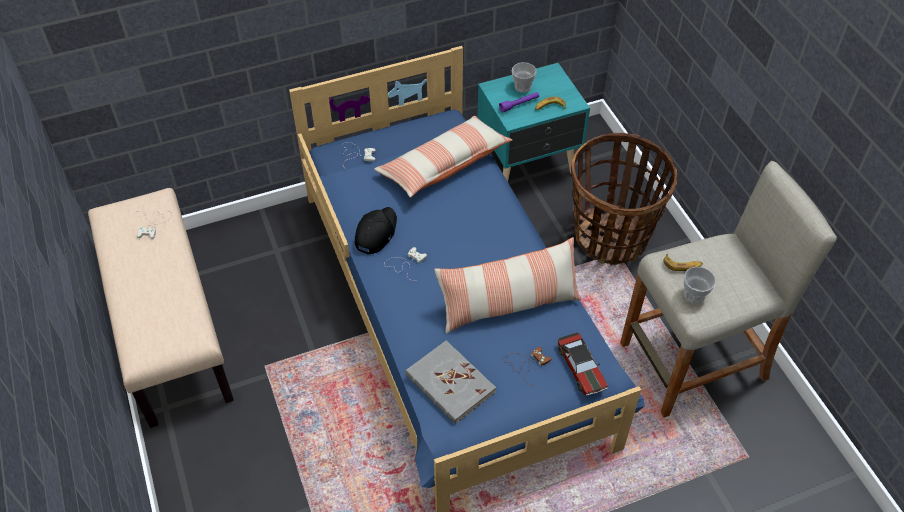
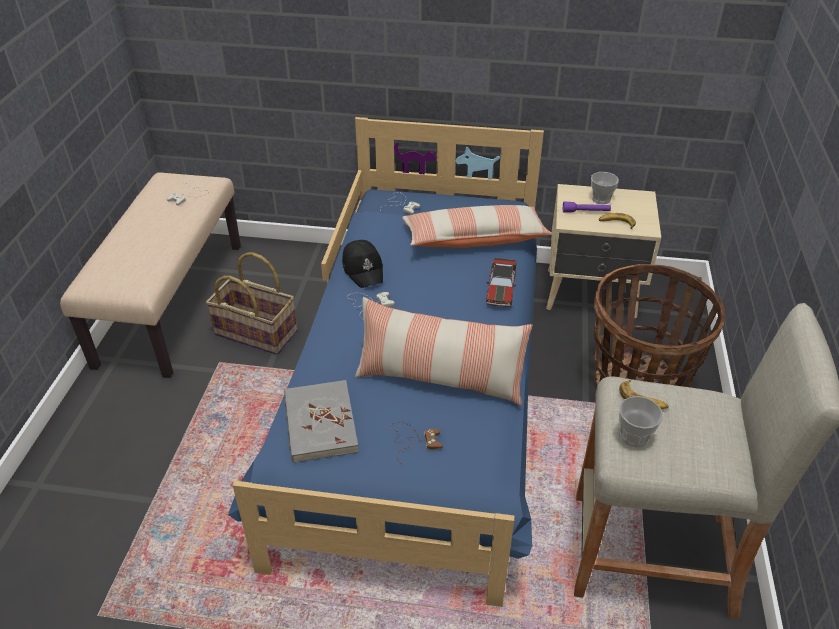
camera: 30 degrees right, 10 degrees down
black cap [355,207,397,255] -> black cap turned 105 degrees clockwise [342,240,383,288]
turquoise nightstand [477,63,590,182] -> beige nightstand [546,184,661,318]
toy car [558,332,608,396] -> toy car moved to [486,258,517,307]
none -> basket [206,252,297,355]

